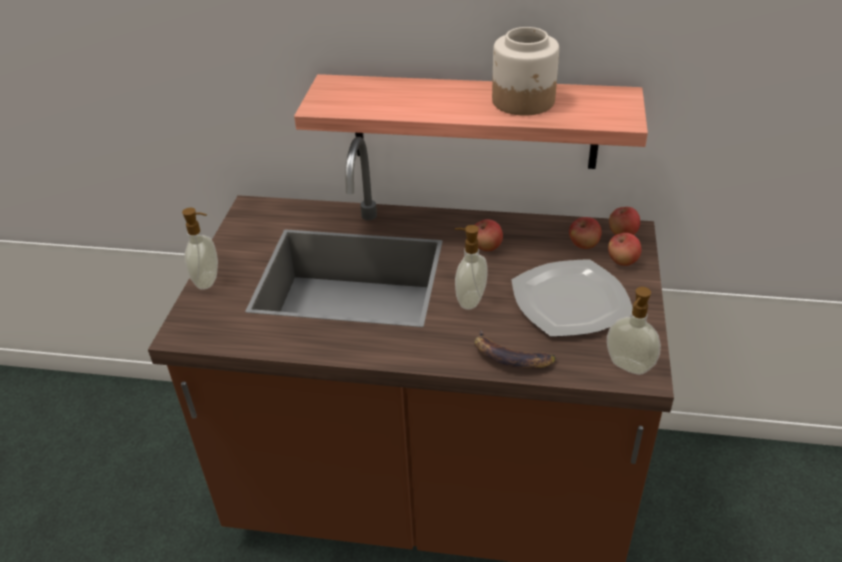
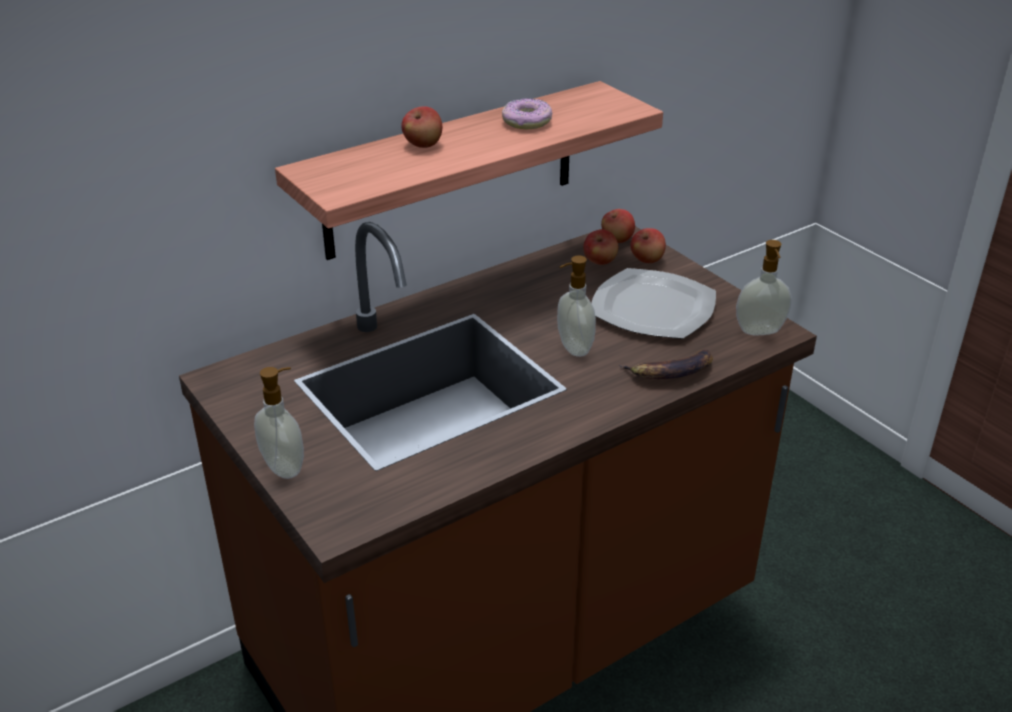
camera: 45 degrees left, 5 degrees down
apple [475,219,503,251] -> apple moved to [401,106,442,148]
jar [492,27,559,116] -> donut [502,98,552,129]

